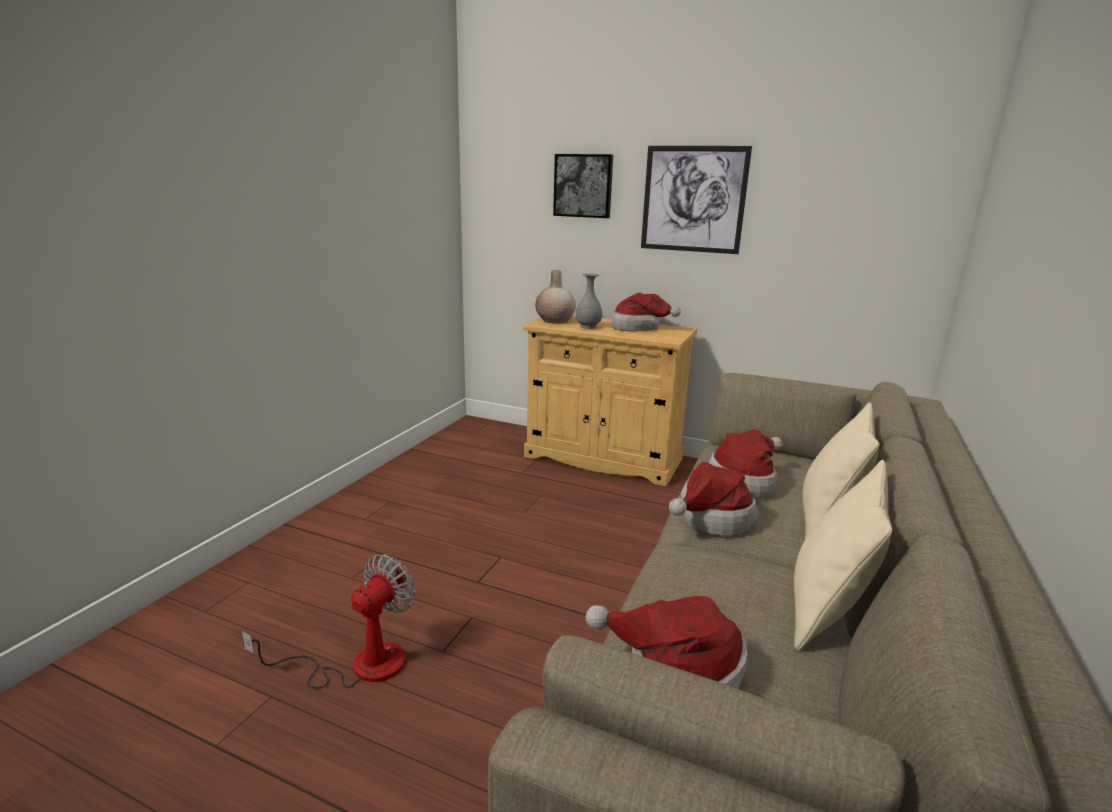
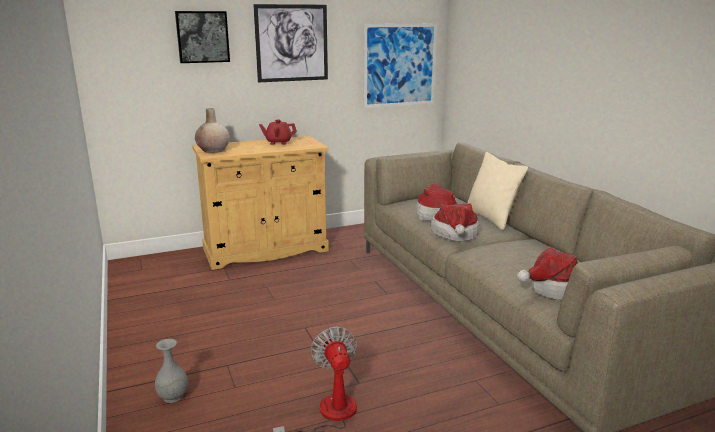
camera: 45 degrees left, 0 degrees up
grey vase [576,273,602,329] -> grey vase moved to [155,339,188,403]
hat [612,293,681,332] -> red teapot [259,120,297,145]
beige pillow [794,460,892,651] -> none
none -> picture [363,24,437,108]

